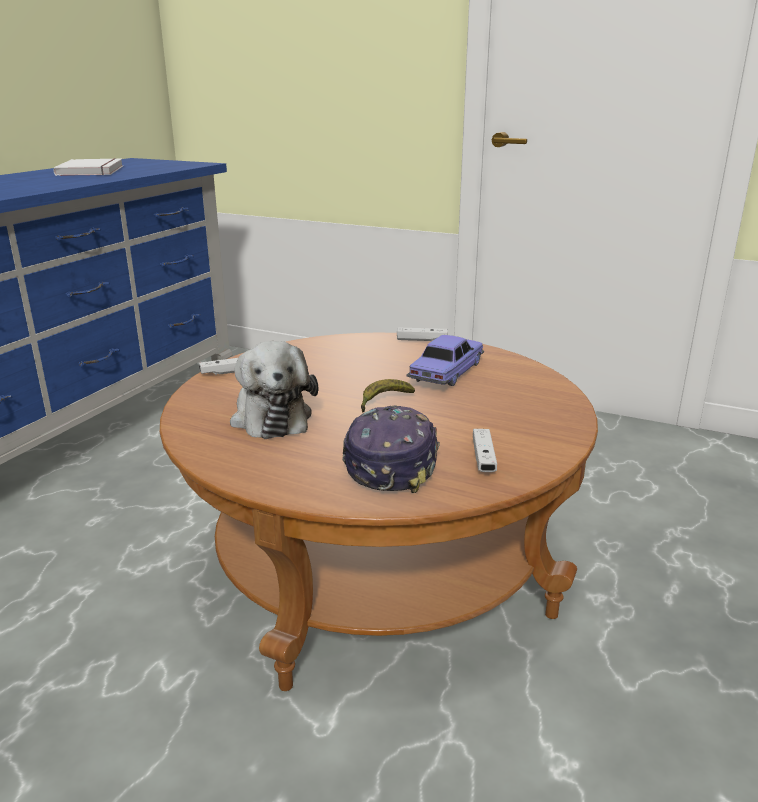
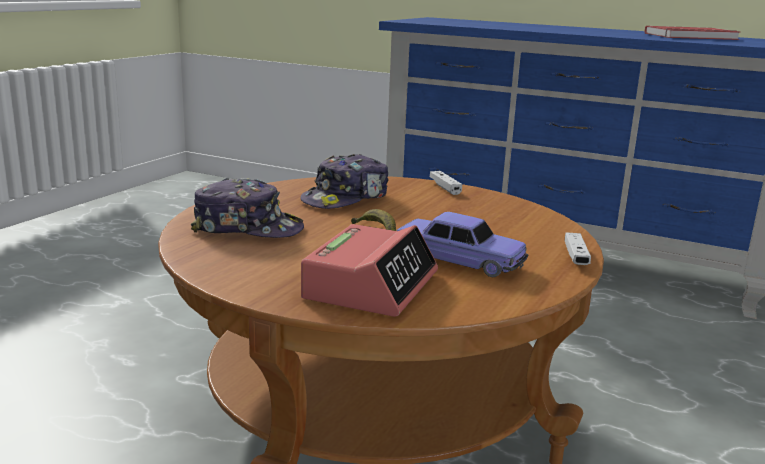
camera: 90 degrees right, 5 degrees down
white book [53,158,123,176] -> red book [645,26,740,40]
plush toy [230,341,318,439] -> cap [300,154,388,209]
white game controller [473,429,497,472] -> none
none -> alarm clock [301,224,438,317]

